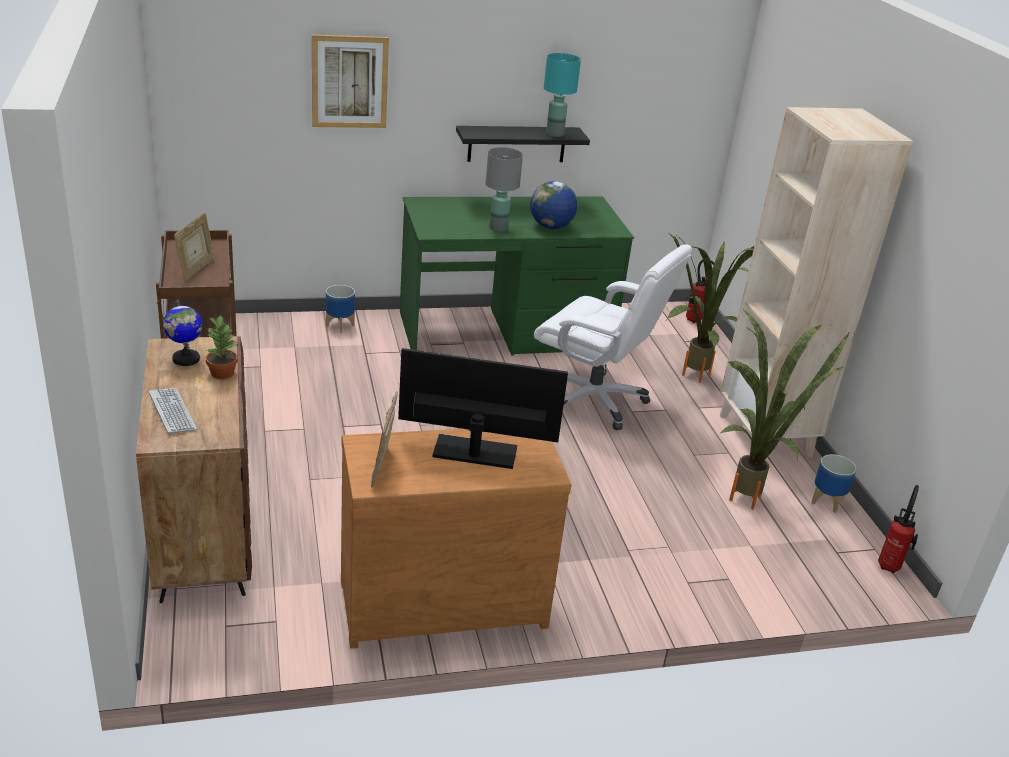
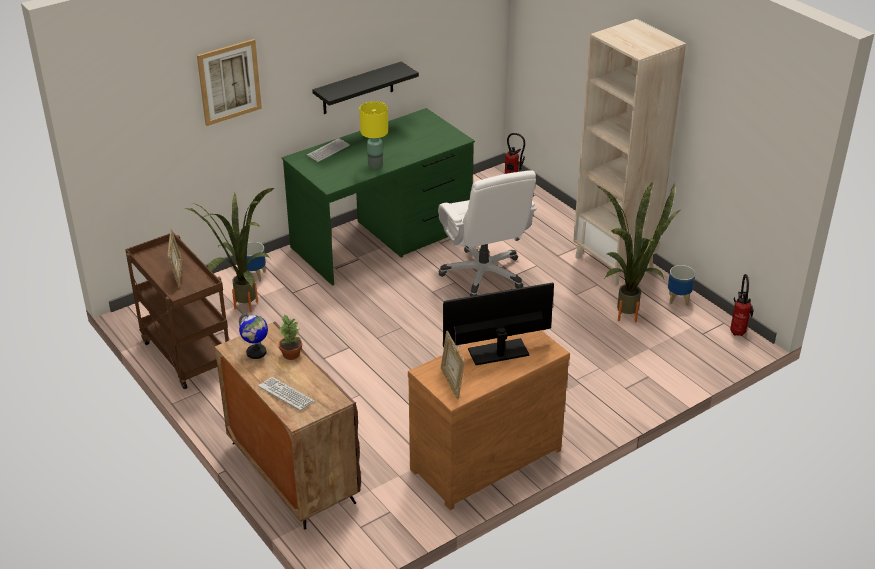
camera: 20 degrees left, 5 degrees up
grey table lamp [486,147,523,232] -> yellow table lamp [359,101,388,168]
globe [530,181,577,229] -> none
white office chair [534,244,692,430] -> white office chair turned 60 degrees clockwise [438,170,537,296]
turquoise table lamp [544,53,581,137] -> none
potted plant [666,233,754,383] -> potted plant moved to [185,188,274,312]
none -> keyboard [307,138,350,162]

